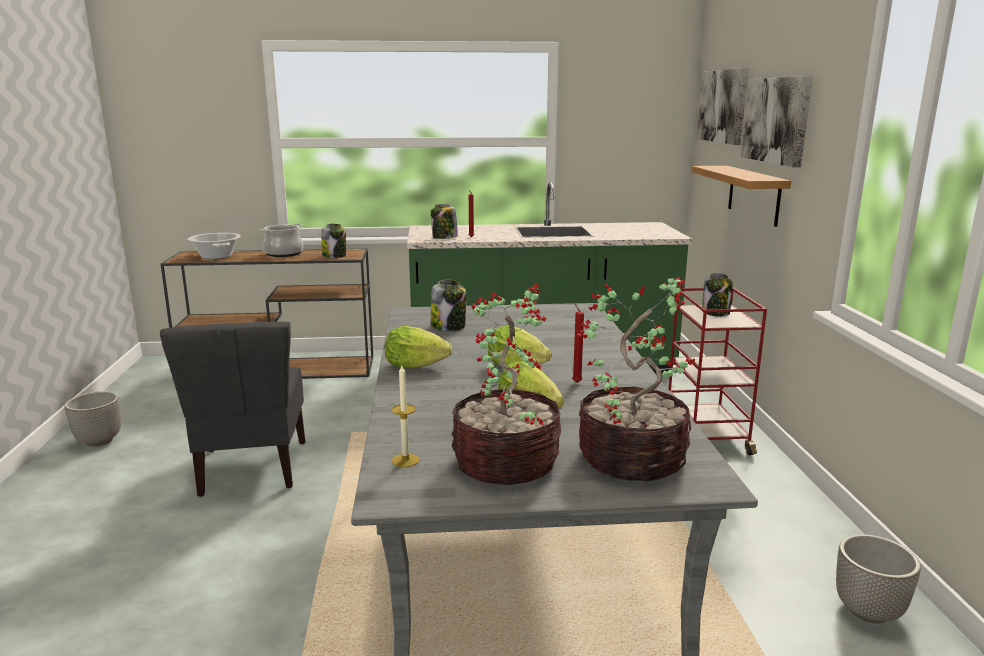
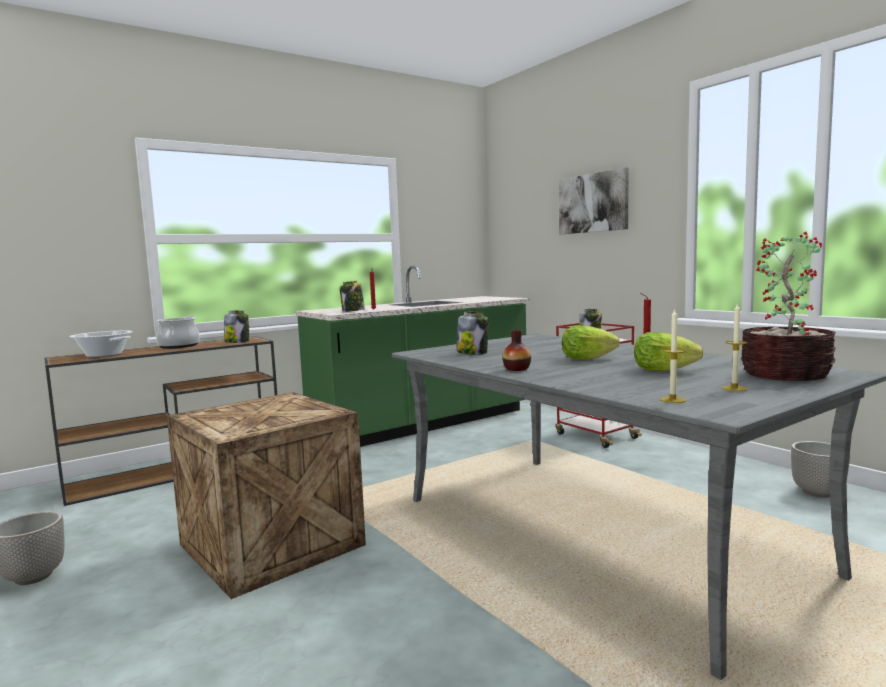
camera: 30 degrees left, 10 degrees down
grey chair [160,322,305,497] -> crate [167,392,366,599]
lettuce [385,326,452,368] -> vase [502,329,531,371]
potted plant [451,283,561,485] -> candle [722,302,747,391]
shelf [692,166,791,227] -> none
picture [697,68,748,145] -> none

